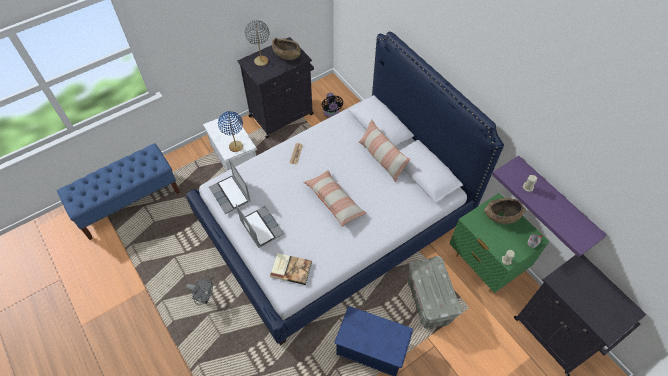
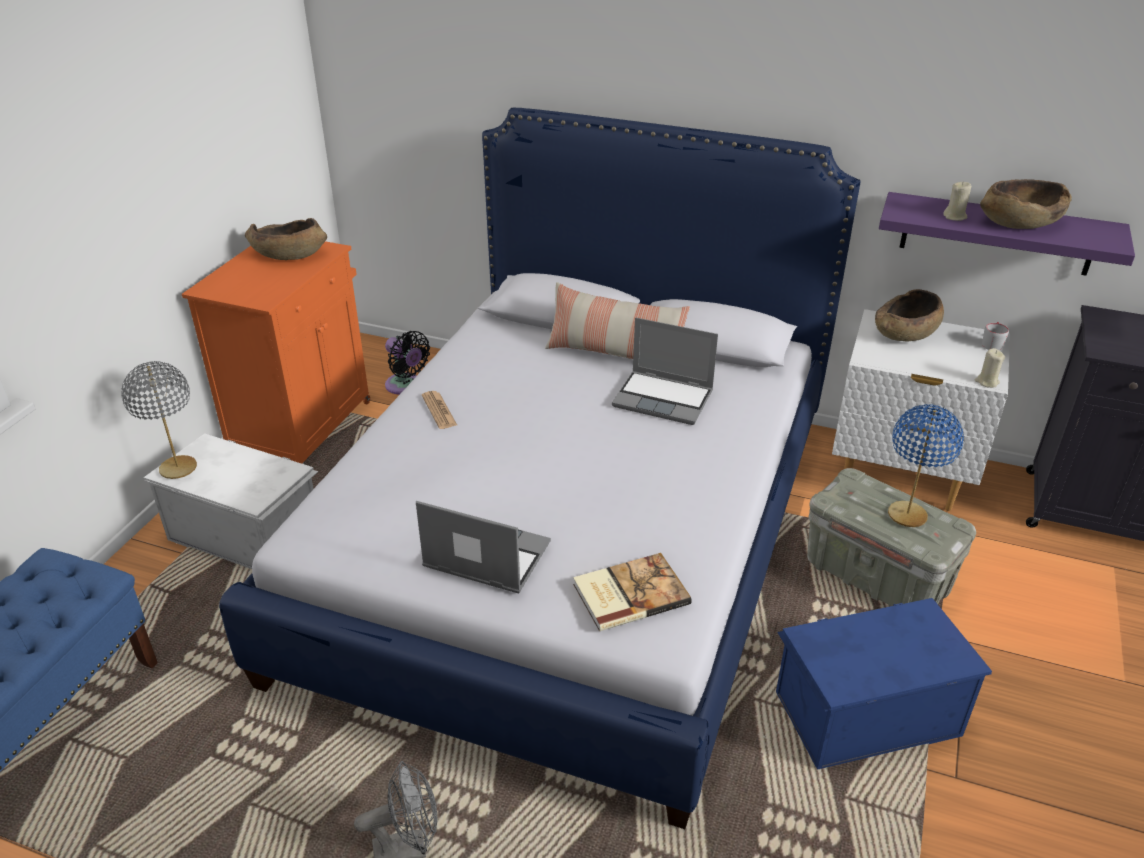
camera: 35 degrees left, 20 degrees down
laptop [209,159,251,214] -> laptop moved to [612,317,718,425]
blue table lamp [218,111,243,152] -> blue table lamp moved to [888,404,964,527]
black cabinet [237,37,314,138] -> orange cabinet [182,241,370,464]
grey table lamp [245,20,270,66] -> grey table lamp moved to [121,361,197,479]
pillow [303,170,367,227] -> none
green nightstand [450,193,549,293] -> white nightstand [832,309,1010,511]
none -> brown bowl [980,179,1072,229]

